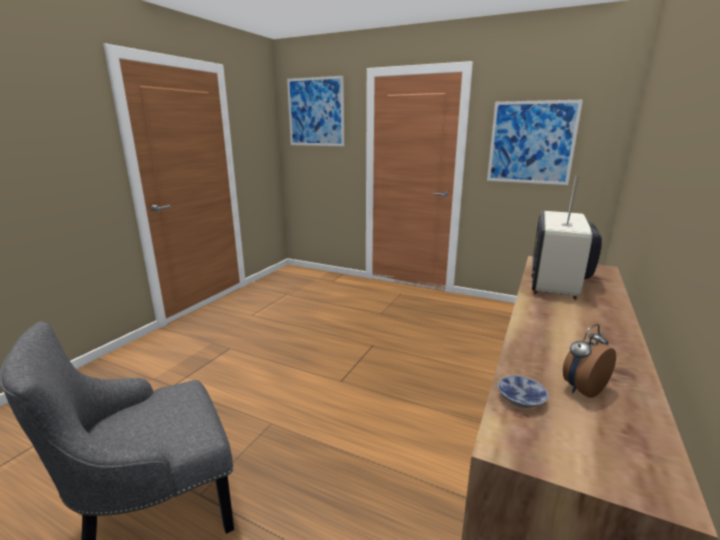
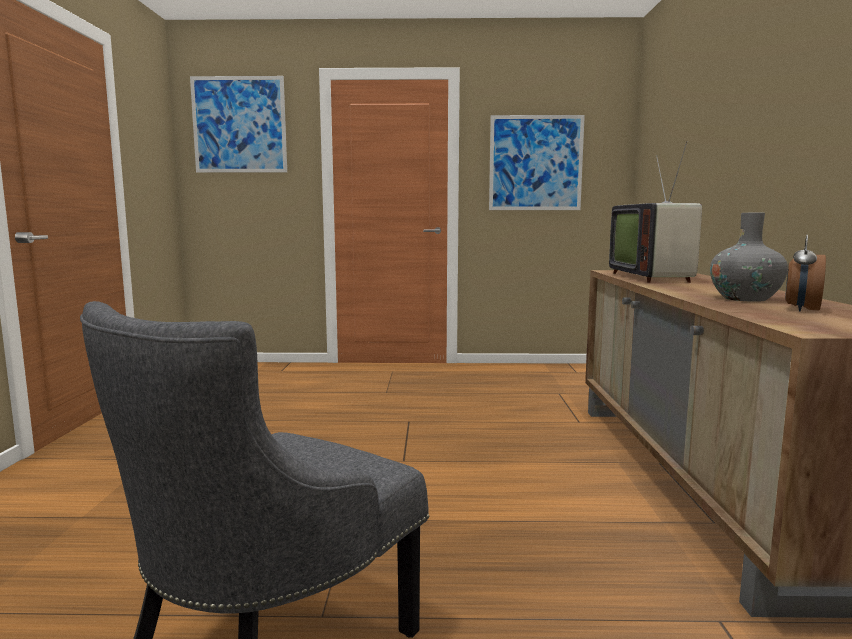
camera: 25 degrees left, 10 degrees down
bowl [498,376,548,408] -> none
none -> grey vase [710,213,788,302]

